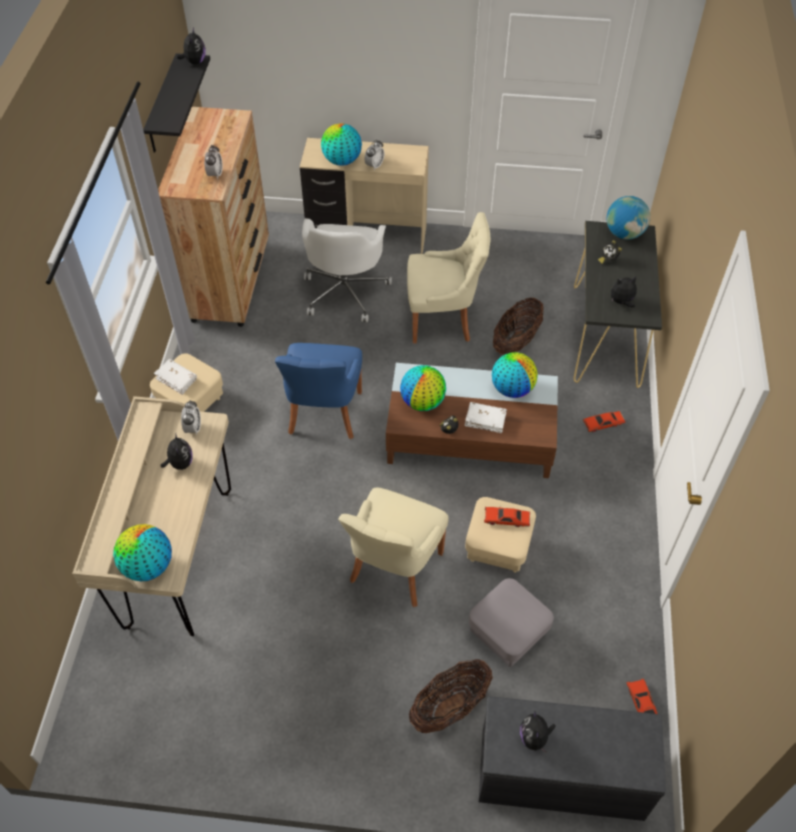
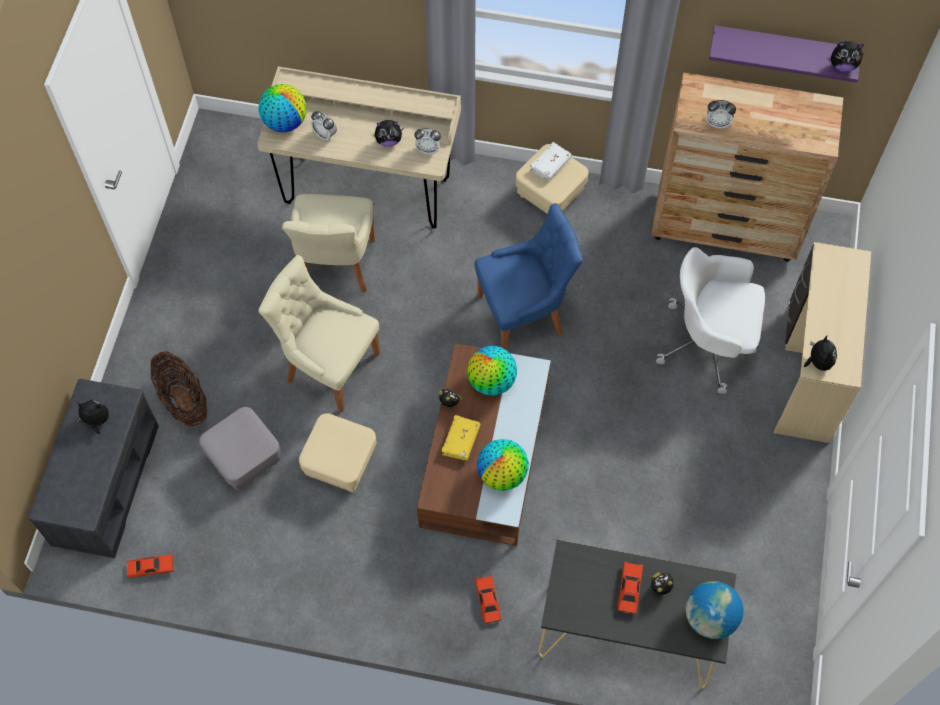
camera: 95 degrees right, 10 degrees up
black shelf [143,53,210,153] -> purple shelf [709,25,859,83]
blue chair [275,343,362,439] -> blue chair turned 150 degrees clockwise [475,203,583,350]
globe [321,123,362,166] -> none
alarm clock [365,140,384,170] -> alarm clock moved to [311,111,337,141]
beige chair [407,212,490,343] -> beige chair moved to [282,194,375,293]
white book [465,402,507,433] -> yellow book [441,415,481,461]
red toy car [484,507,530,527] -> red toy car moved to [617,561,643,614]
basket [493,298,544,355] -> none
plush toy [611,277,637,307] -> plush toy moved to [804,336,837,371]

